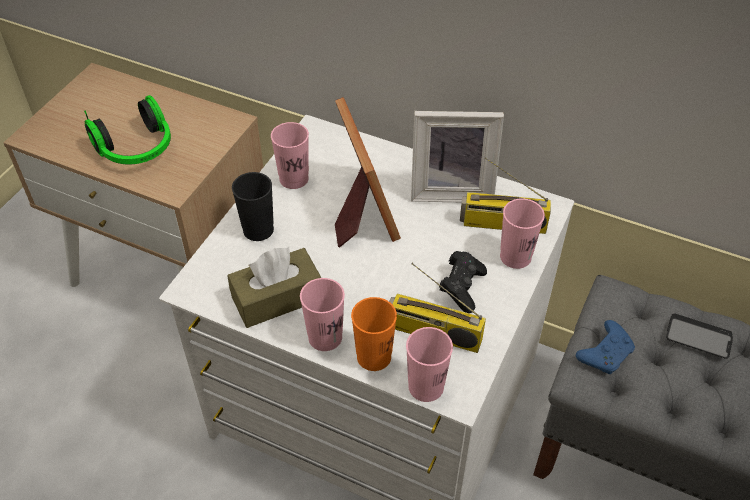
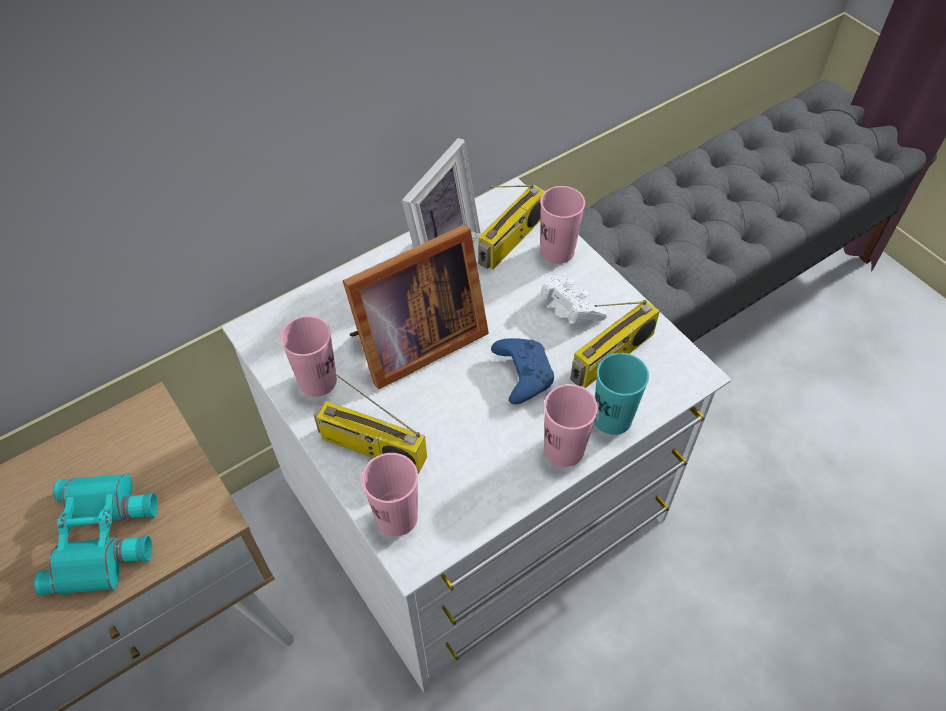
camera: 60 degrees left, 5 degrees up
headphones [84,95,171,164] -> turquoise binoculars [34,474,158,595]
brown tissue box [227,247,321,328] -> none
black cup [232,172,274,241] -> radio [314,370,427,474]
picture frame [335,97,401,247] -> picture frame turned 135 degrees clockwise [343,225,489,390]
orange cup [351,297,397,371] -> turquoise cup [594,353,649,435]
pink cup [406,327,453,402] -> pink cup moved to [362,453,418,536]
black game controller [439,251,487,313] -> white game controller [540,276,607,323]
blue game controller [576,320,635,374] -> blue game controller moved to [491,338,554,405]
phone [666,313,733,359] -> none

